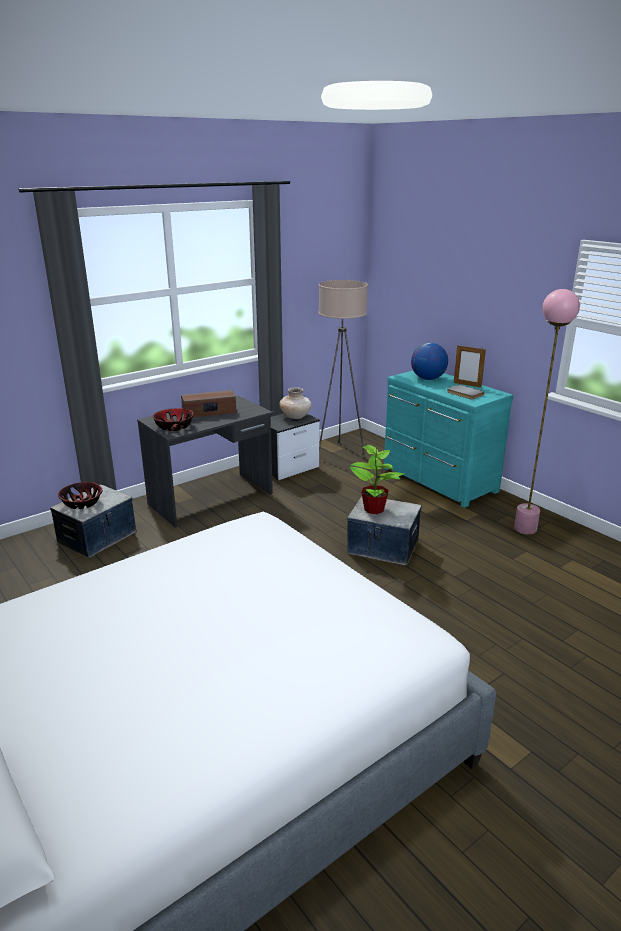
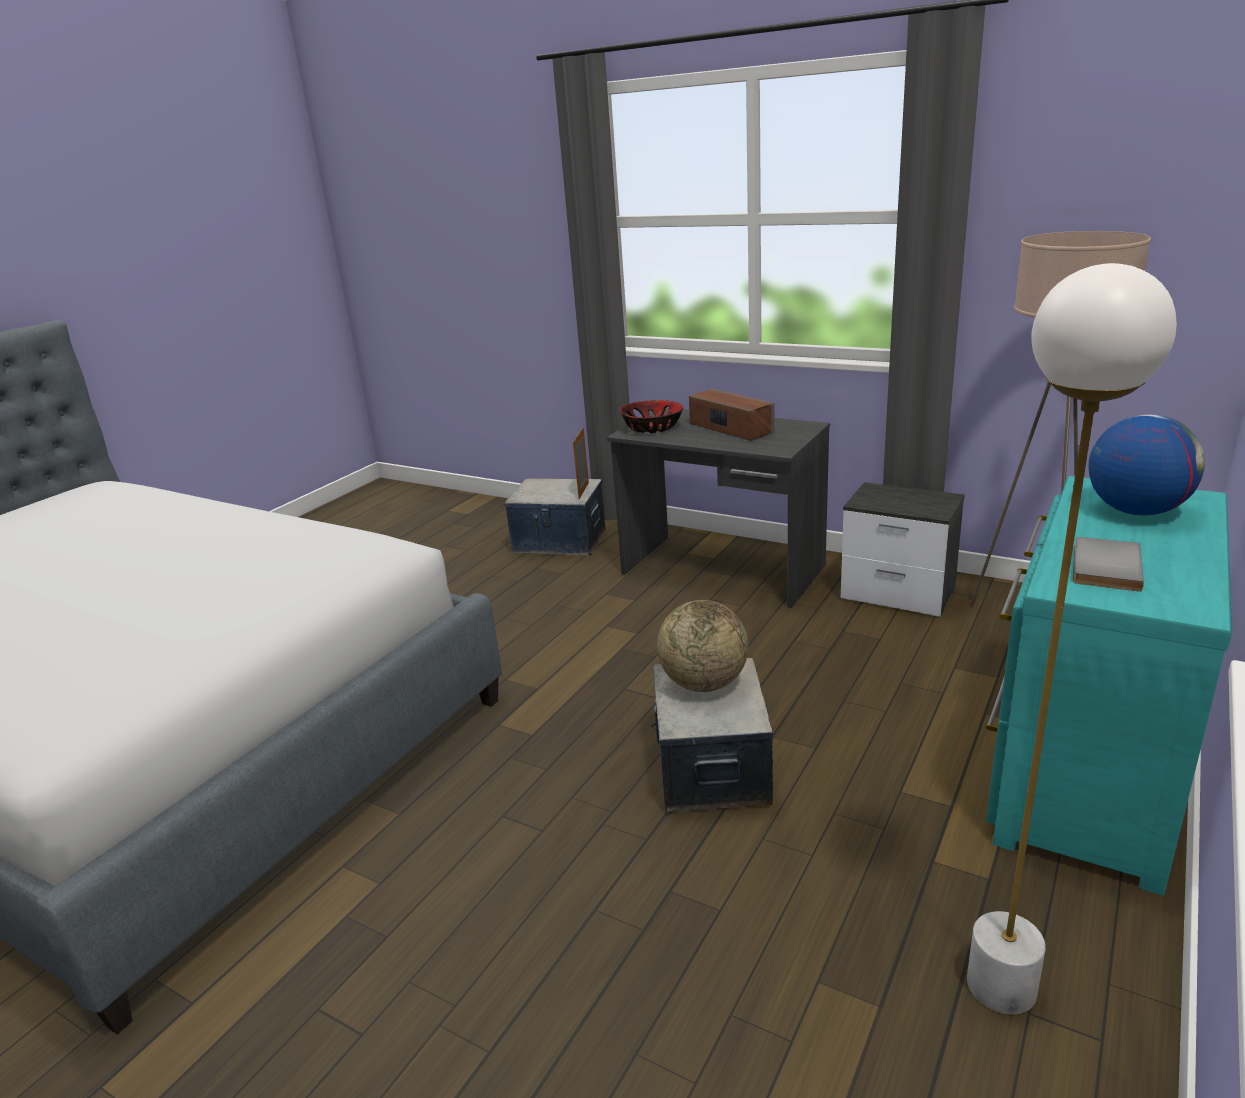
camera: 70 degrees right, 0 degrees up
bowl [58,482,103,509] -> none
beige vase [280,387,312,419] -> none
potted plant [350,443,404,514] -> globe [657,600,748,692]
picture frame [454,344,486,388] -> picture frame moved to [573,428,589,499]
pink floor lamp [514,289,580,534] -> white floor lamp [967,263,1177,1014]

